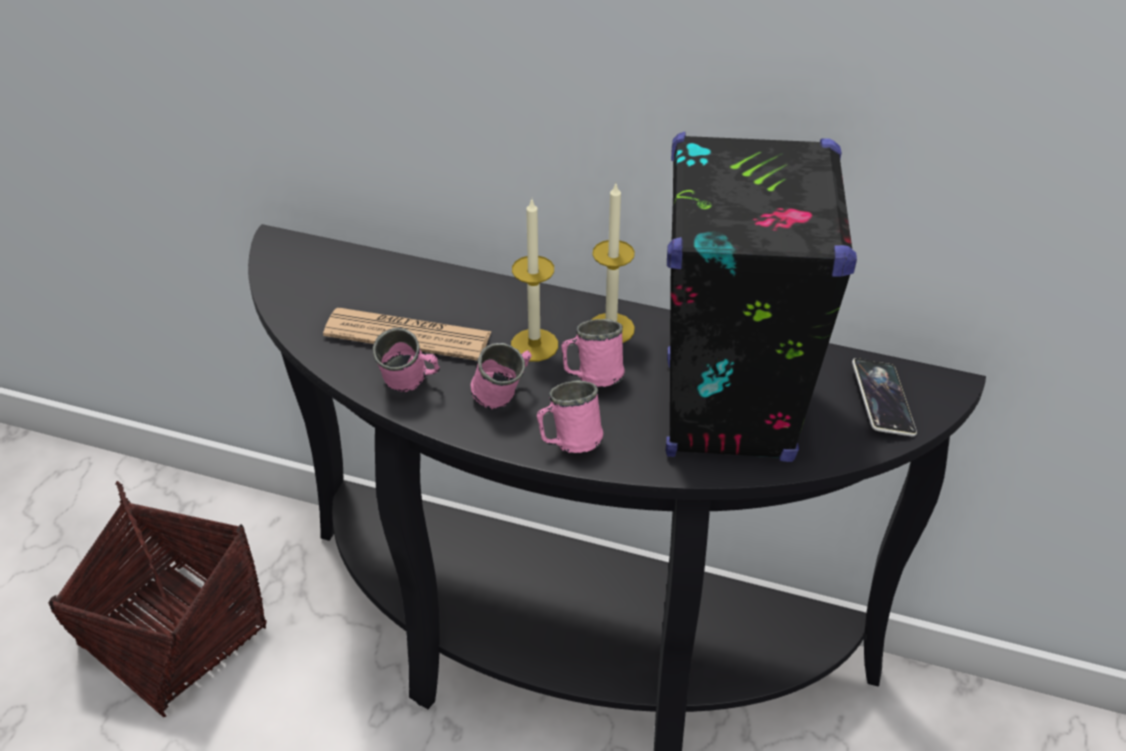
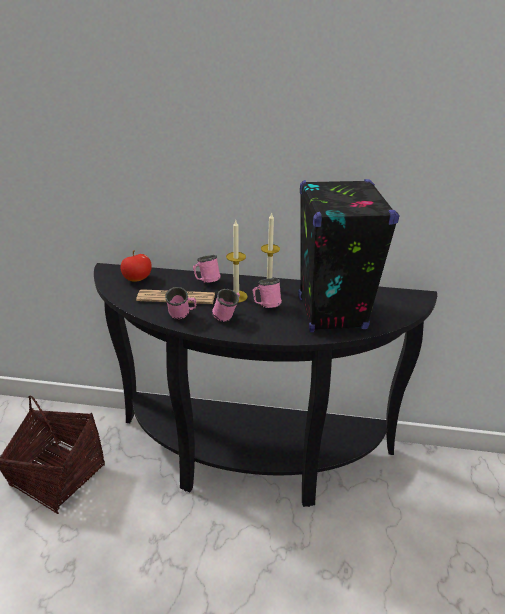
camera: 10 degrees left, 10 degrees down
pink mug [537,380,603,453] -> pink mug moved to [193,255,221,283]
phone [852,358,917,436] -> none
none -> apple [121,250,152,282]

